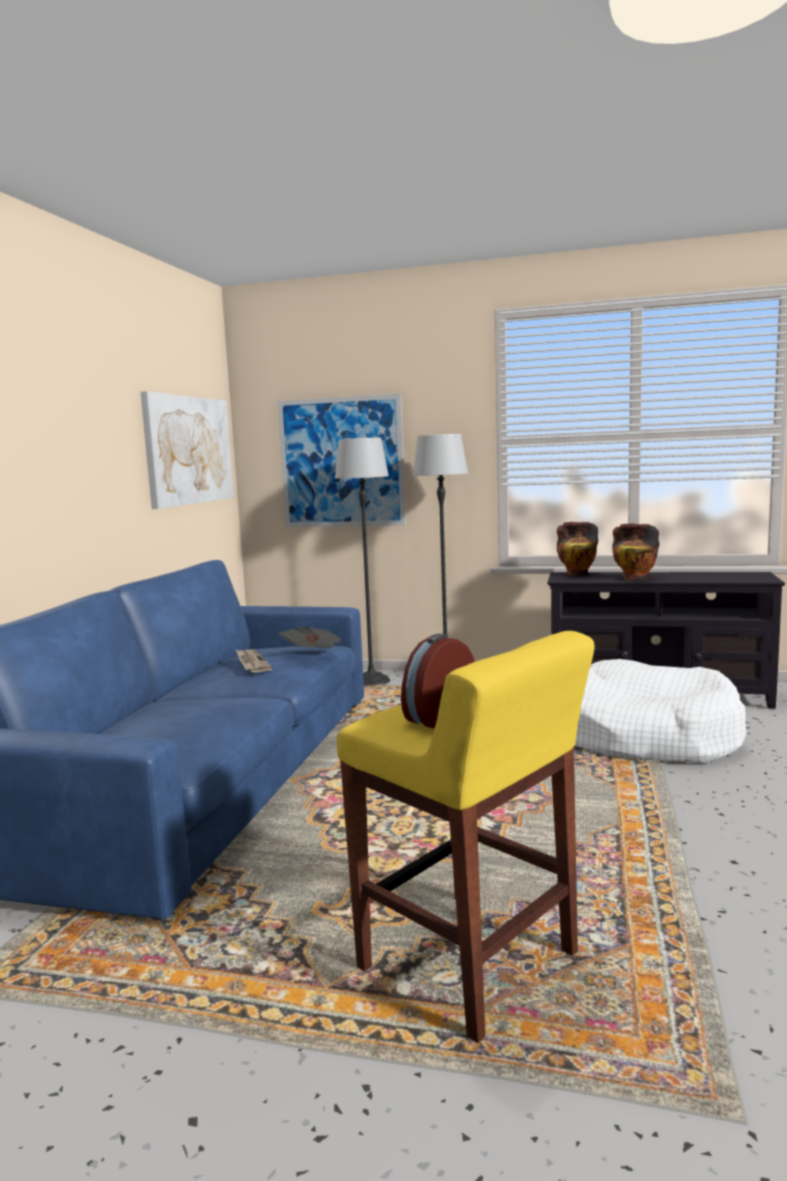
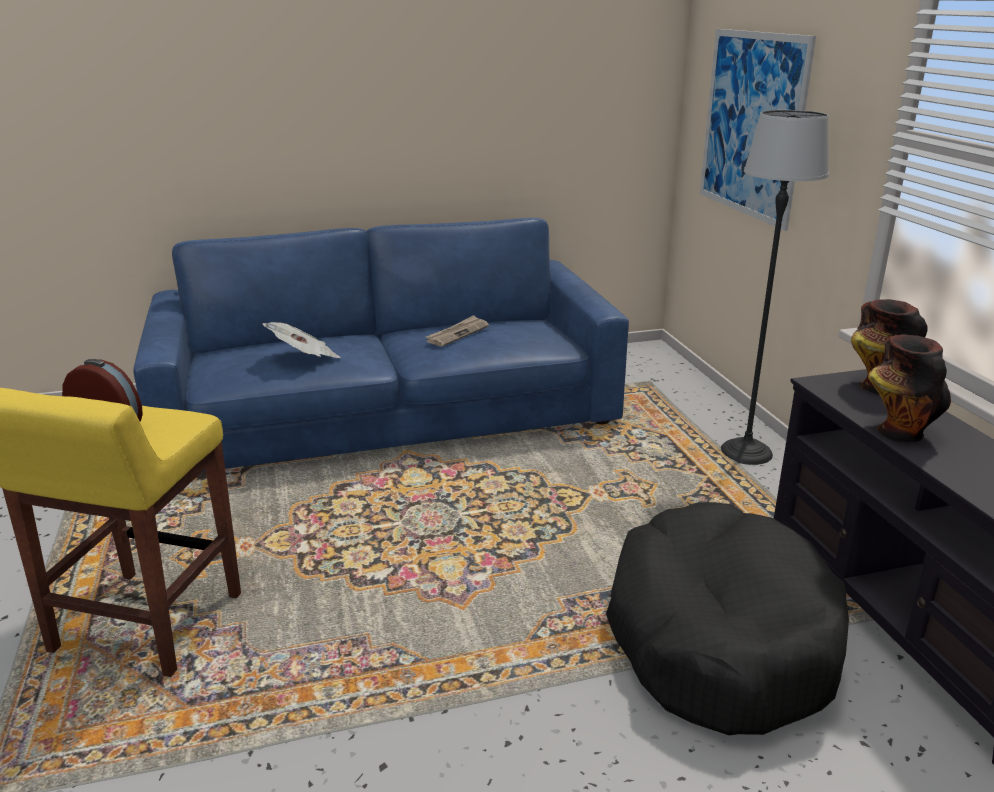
camera: 60 degrees right, 15 degrees up
picture [141,391,234,509] -> none
newspaper [279,627,341,648] -> newspaper moved to [262,322,341,358]
floor lamp [335,438,390,686] -> none
white dog bed [574,659,747,763] -> black dog bed [606,502,849,735]

